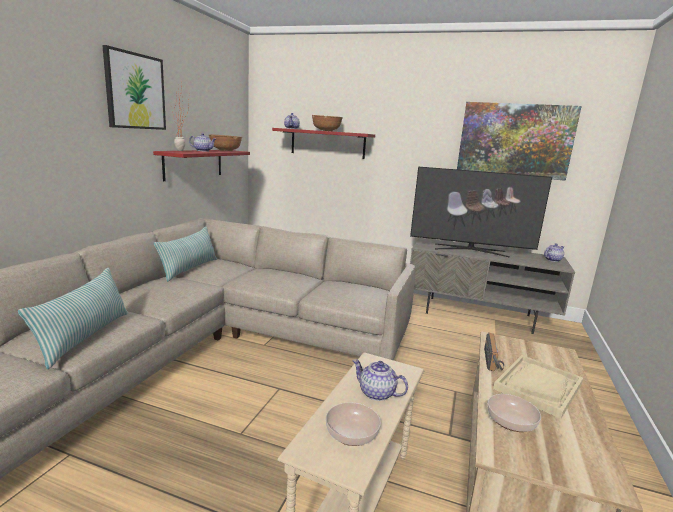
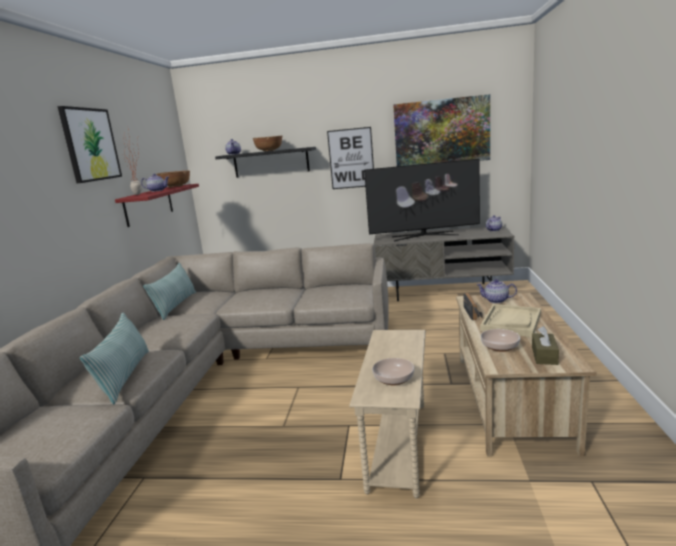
camera: 10 degrees left, 0 degrees up
red shelf [272,128,375,159] -> black shelf [215,147,316,178]
teapot [352,359,408,401] -> teapot moved to [476,279,517,303]
none -> picture [327,127,374,189]
none -> brown tissue box [532,326,559,365]

